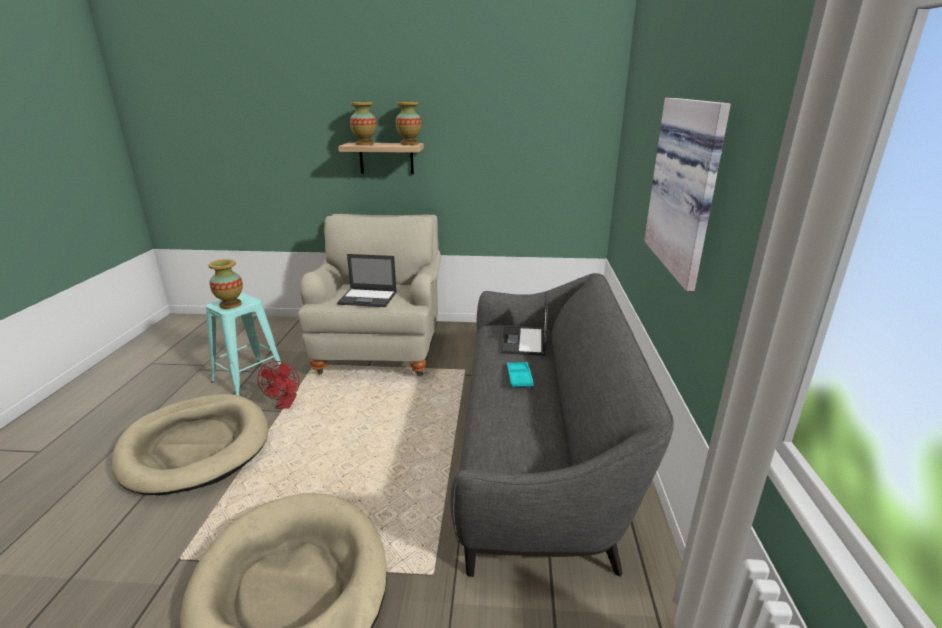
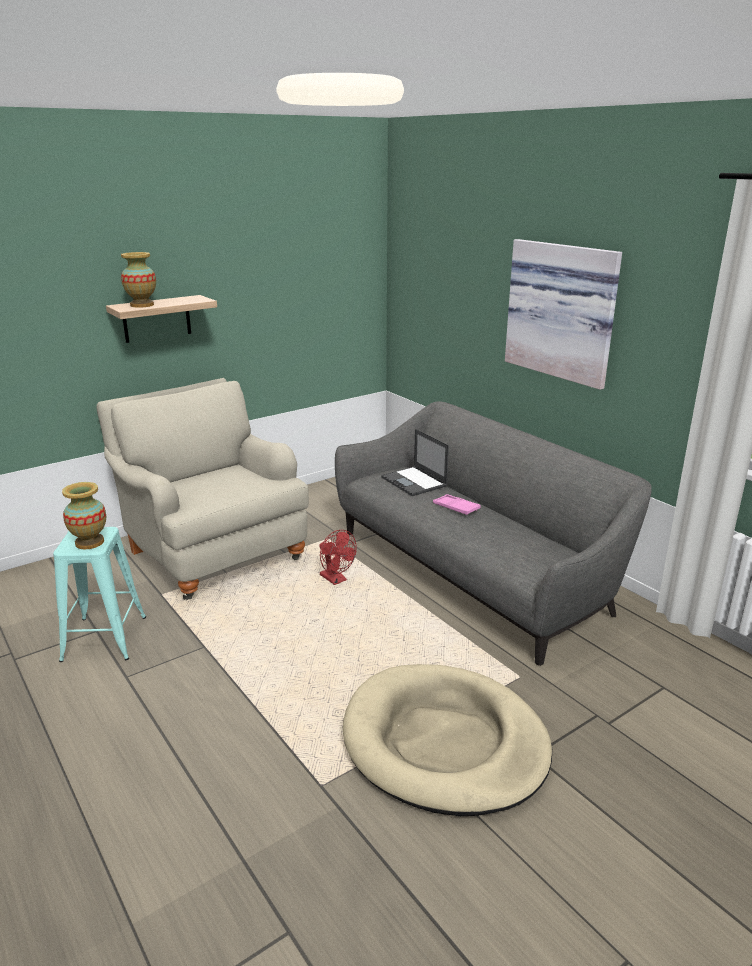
camera: 40 degrees left, 0 degrees up
beige dog bed [112,394,268,495] -> none
red fan [258,361,299,409] -> red fan moved to [319,530,357,585]
laptop [337,254,397,307] -> none
vase [395,102,422,145] -> none
turquoise tray [507,362,534,388] -> pink tray [433,494,481,515]

